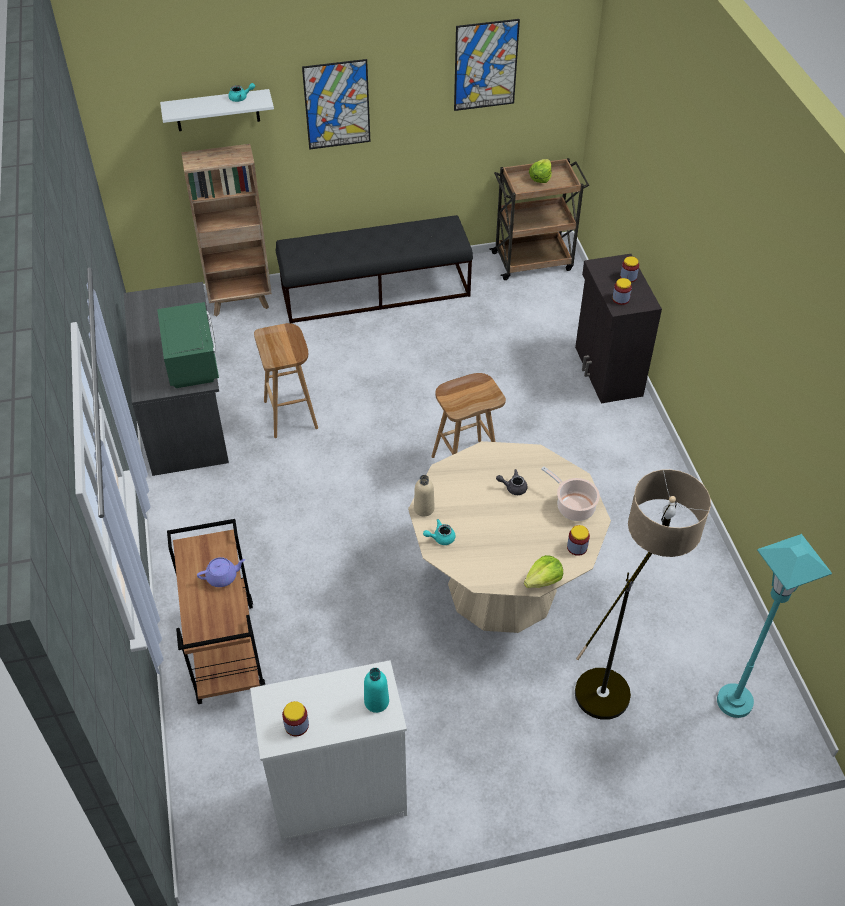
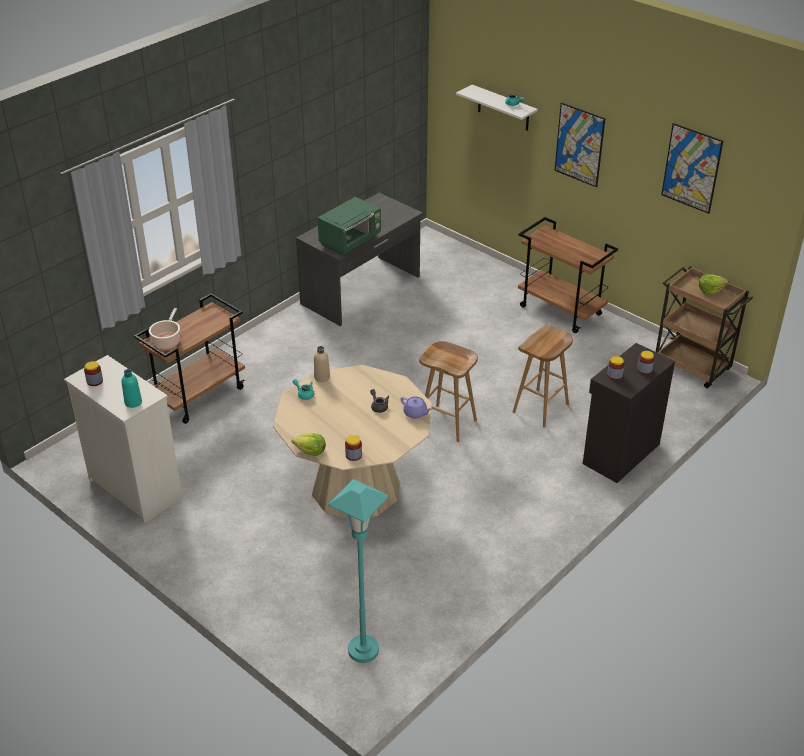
camera: 55 degrees right, 10 degrees down
brown bookcase [181,144,272,317] -> none
purple teapot [197,557,245,587] -> purple teapot moved to [401,397,432,419]
brown stool [254,323,318,438] -> brown stool moved to [513,324,573,428]
black bench [276,215,473,323] -> brown cart [518,217,618,333]
cooking pot [541,466,600,521] -> cooking pot moved to [149,308,180,349]
floor lamp [575,469,711,720] -> none

